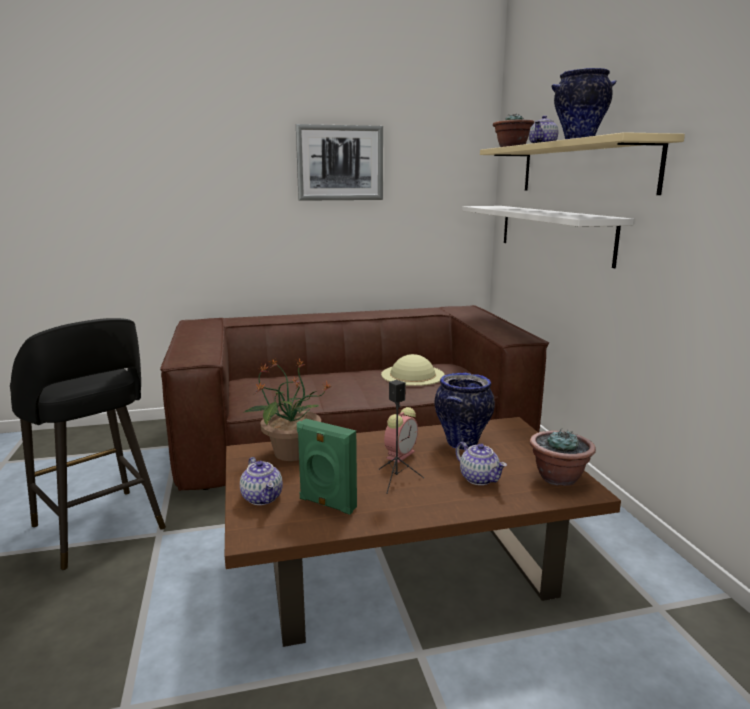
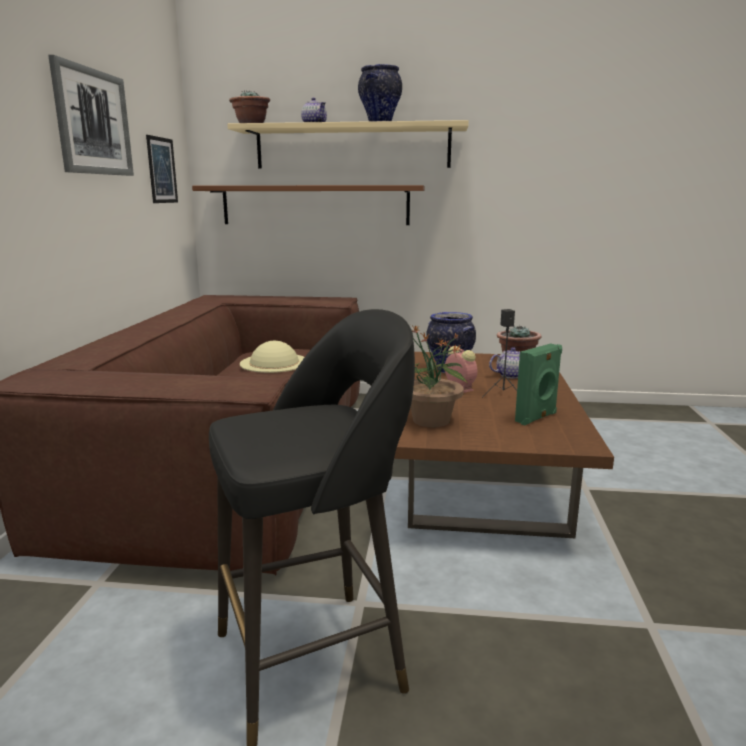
camera: 70 degrees left, 0 degrees up
teapot [240,457,283,505] -> none
white shelf [462,206,634,268] -> brown shelf [192,185,425,225]
none -> picture [146,135,178,203]

